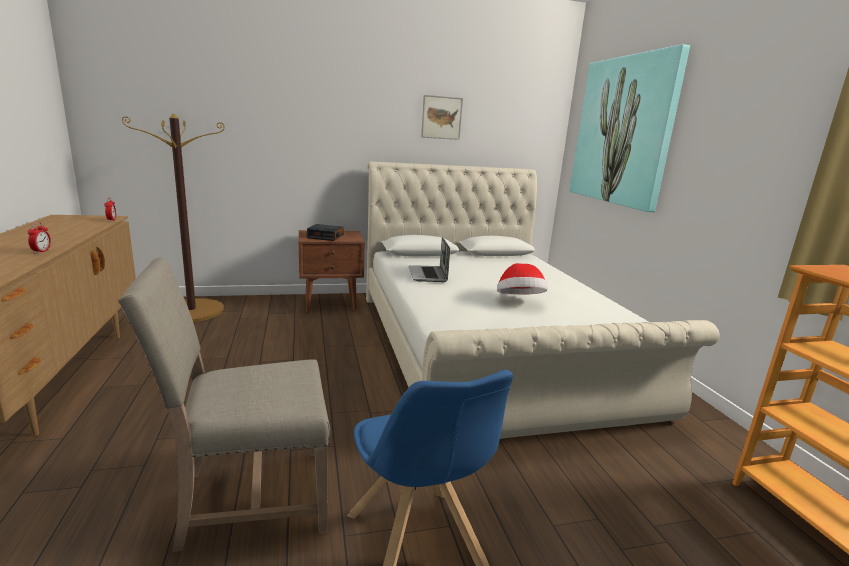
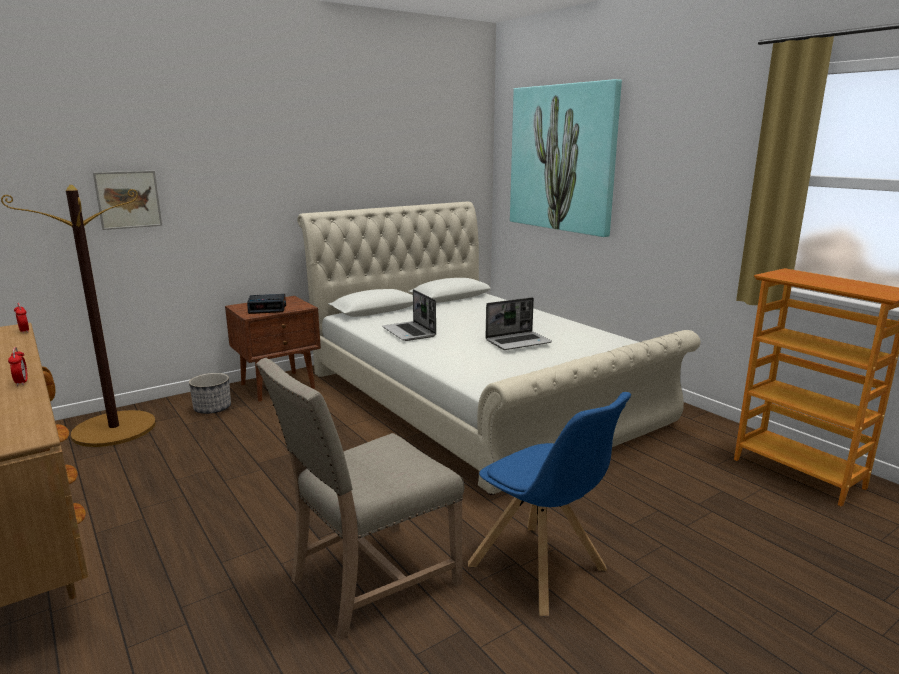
camera: 20 degrees left, 0 degrees up
picture [421,95,463,140] -> picture moved to [93,171,162,230]
hat [497,263,547,294] -> laptop [486,297,552,350]
none -> planter [189,373,231,414]

